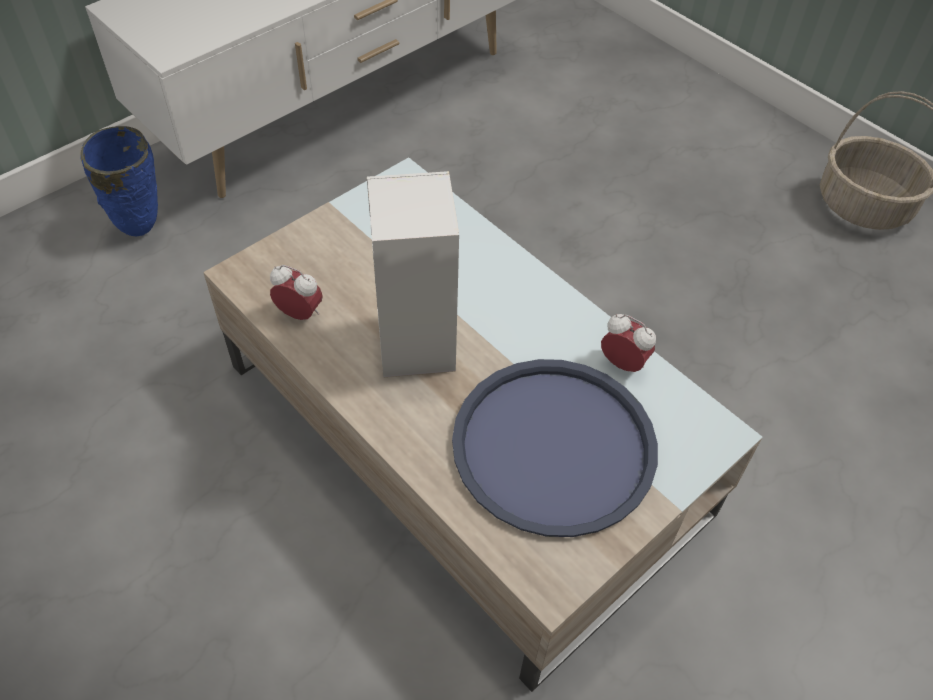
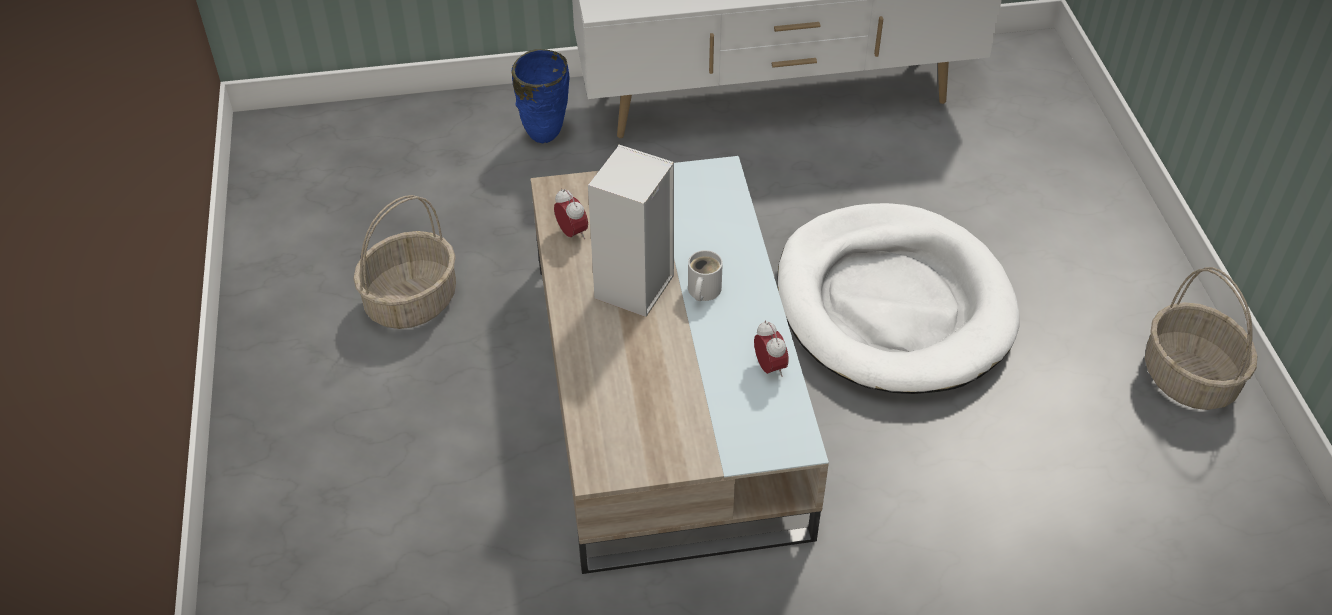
camera: 35 degrees right, 5 degrees down
blue tray [452,359,658,537] -> none
none -> basket [353,195,456,329]
none -> white mug [688,250,723,301]
none -> white dog bed [777,203,1019,394]

